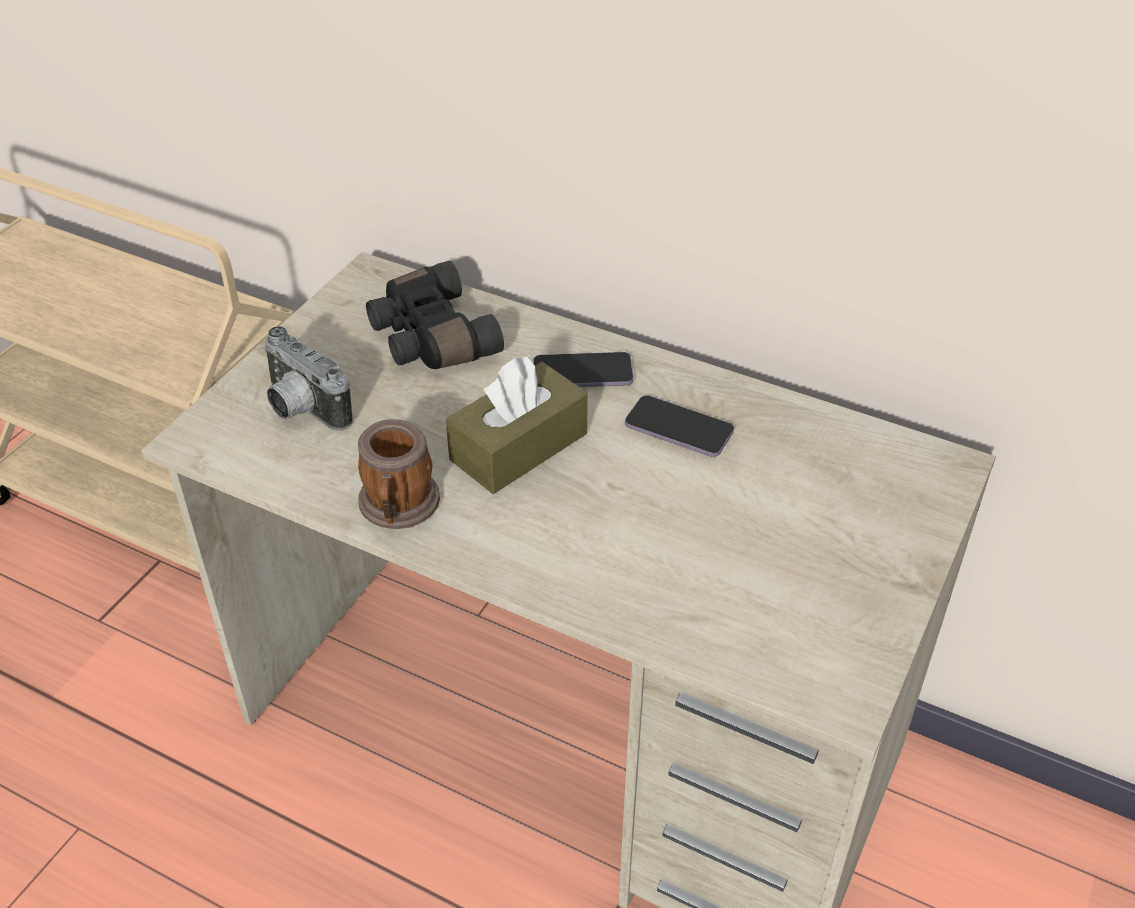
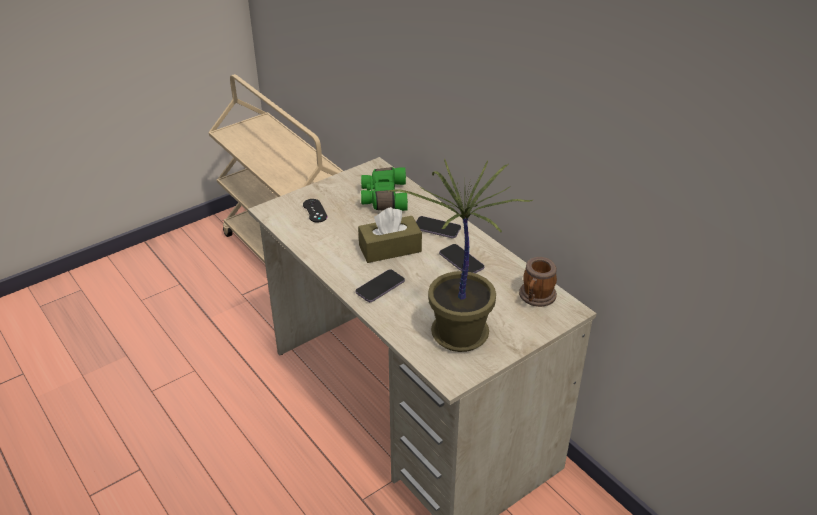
camera: 25 degrees right, 5 degrees down
camera [263,326,353,431] -> black game controller [303,199,327,223]
mug [358,419,440,529] -> mug moved to [519,257,557,307]
black binoculars [366,261,504,369] -> green binoculars [361,167,408,211]
none -> phone [355,269,405,302]
none -> potted plant [389,159,533,352]

